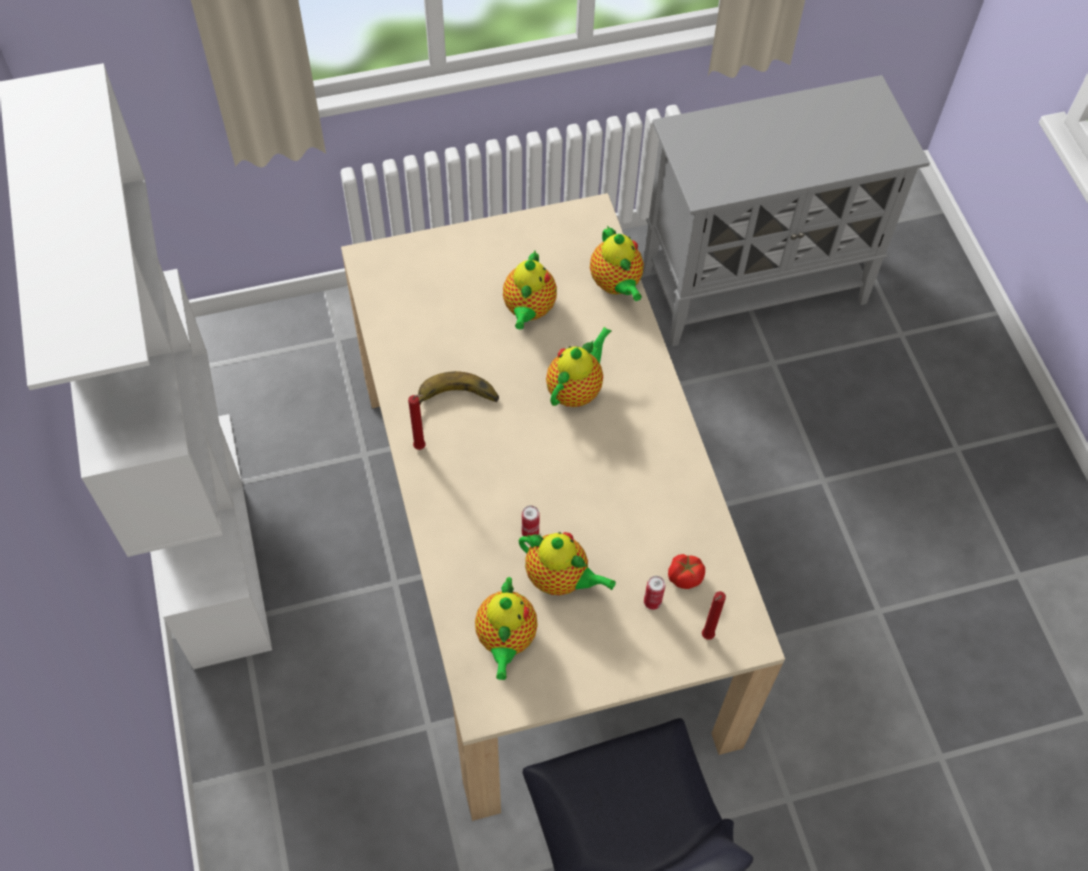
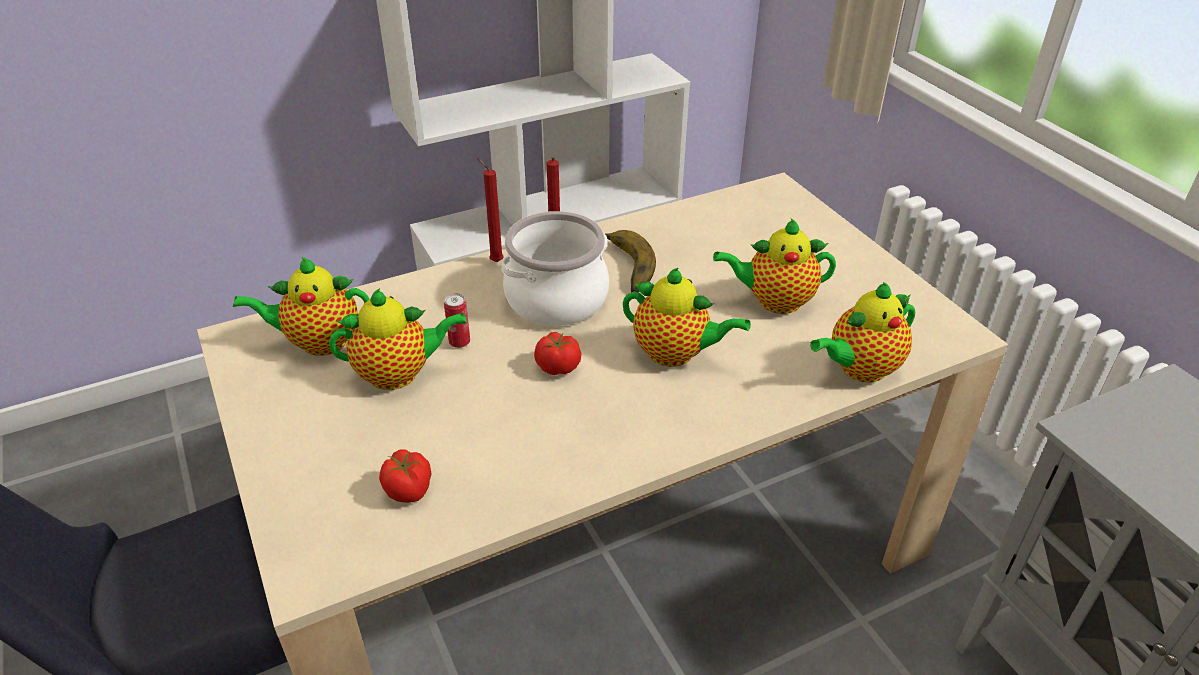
camera: 80 degrees right, 20 degrees down
teapot [519,532,616,595] -> teapot turned 120 degrees counterclockwise [329,288,466,390]
can [644,576,665,610] -> none
red candle [702,591,726,640] -> red candle moved to [477,158,504,262]
none -> cooking pot [501,211,609,326]
none -> tomato [534,332,581,375]

